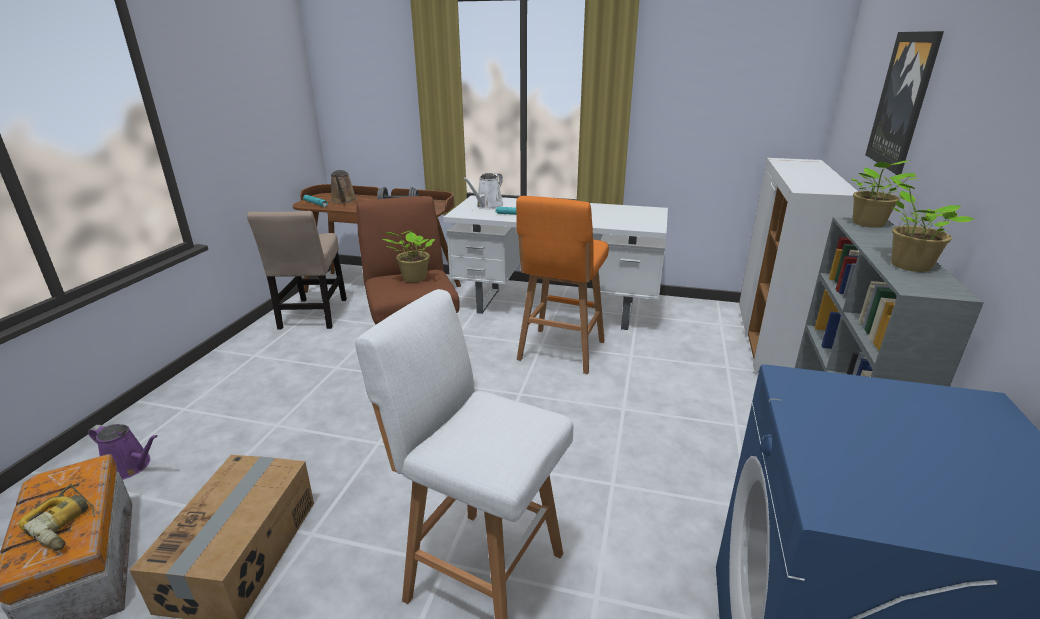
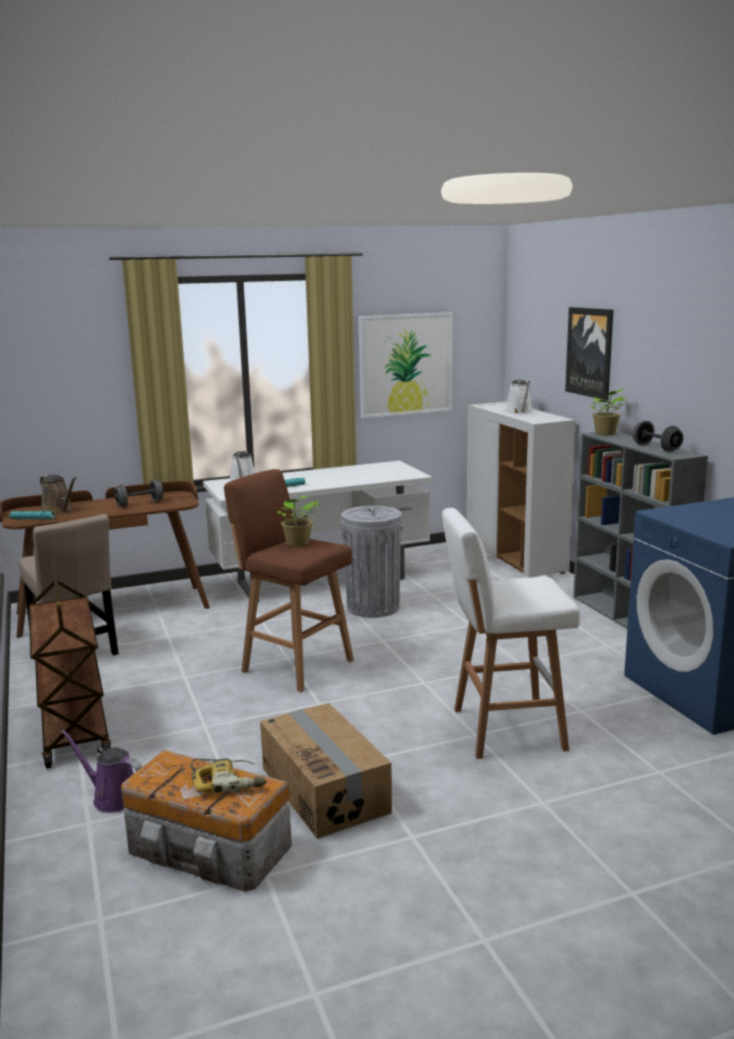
camera: 35 degrees left, 10 degrees down
purple watering can [88,424,158,480] -> purple watering can turned 135 degrees counterclockwise [61,730,142,813]
orange stool [516,196,609,374] -> grey trash can [341,506,403,618]
potted plant [891,176,974,272] -> grey dumbbell [632,421,683,452]
none -> brown cart [29,559,111,768]
none -> picture [359,312,453,418]
none -> white watering can [505,380,533,414]

